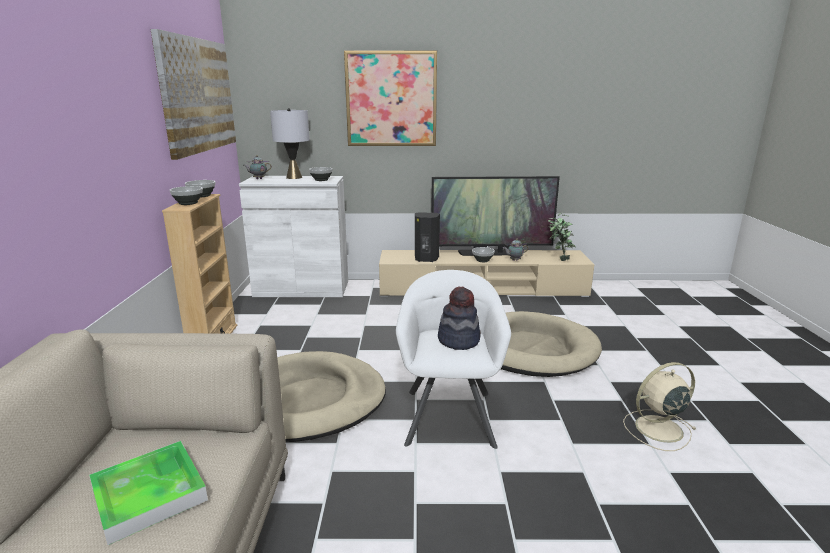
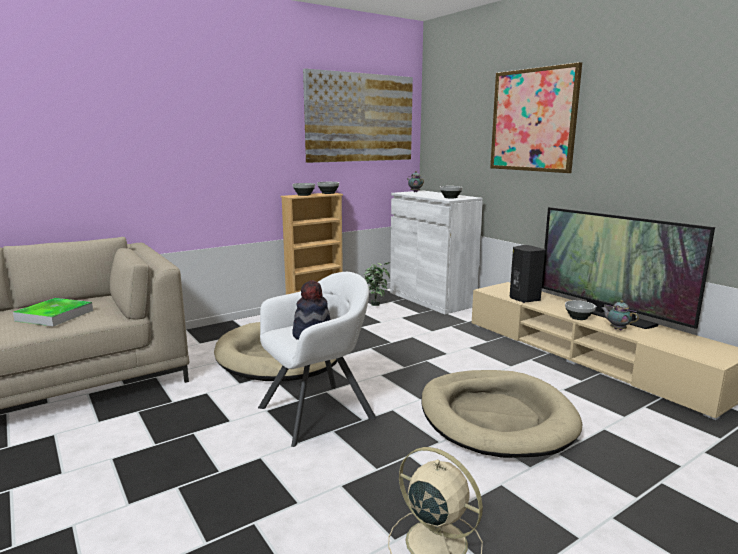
camera: 55 degrees right, 5 degrees down
grey table lamp [270,108,310,179] -> none
potted plant [548,212,576,261] -> potted plant moved to [364,262,390,306]

